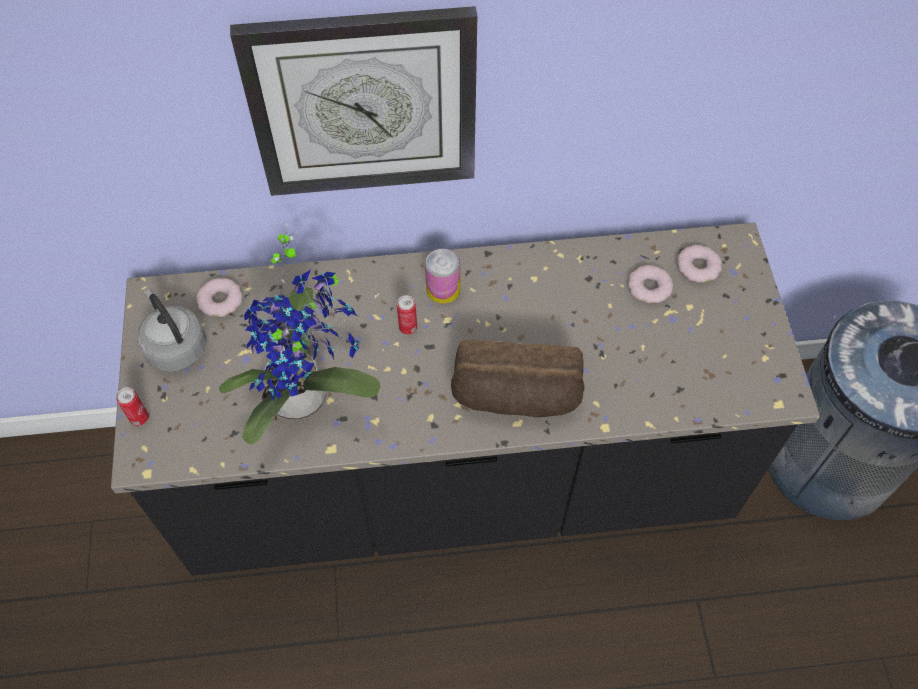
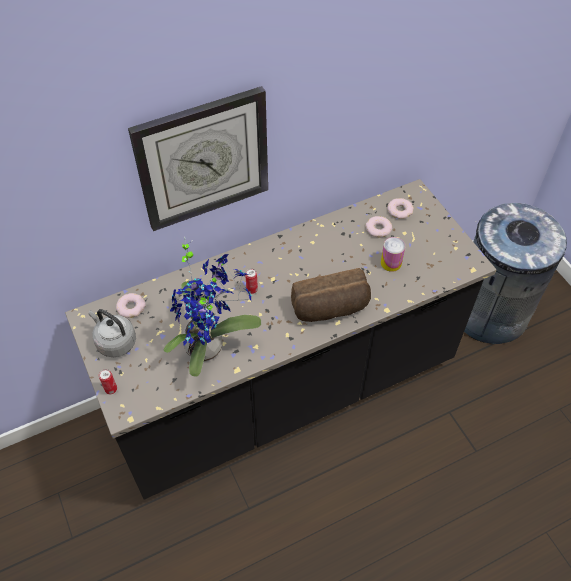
camera: 20 degrees left, 5 degrees down
can [425,249,461,304] -> can moved to [381,237,405,272]

